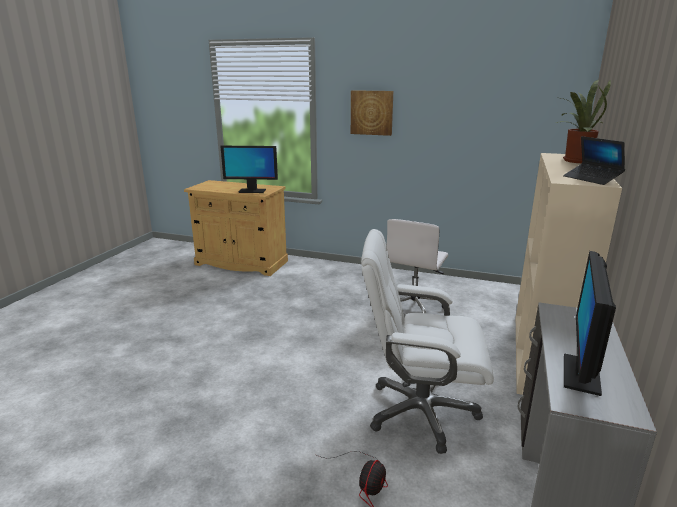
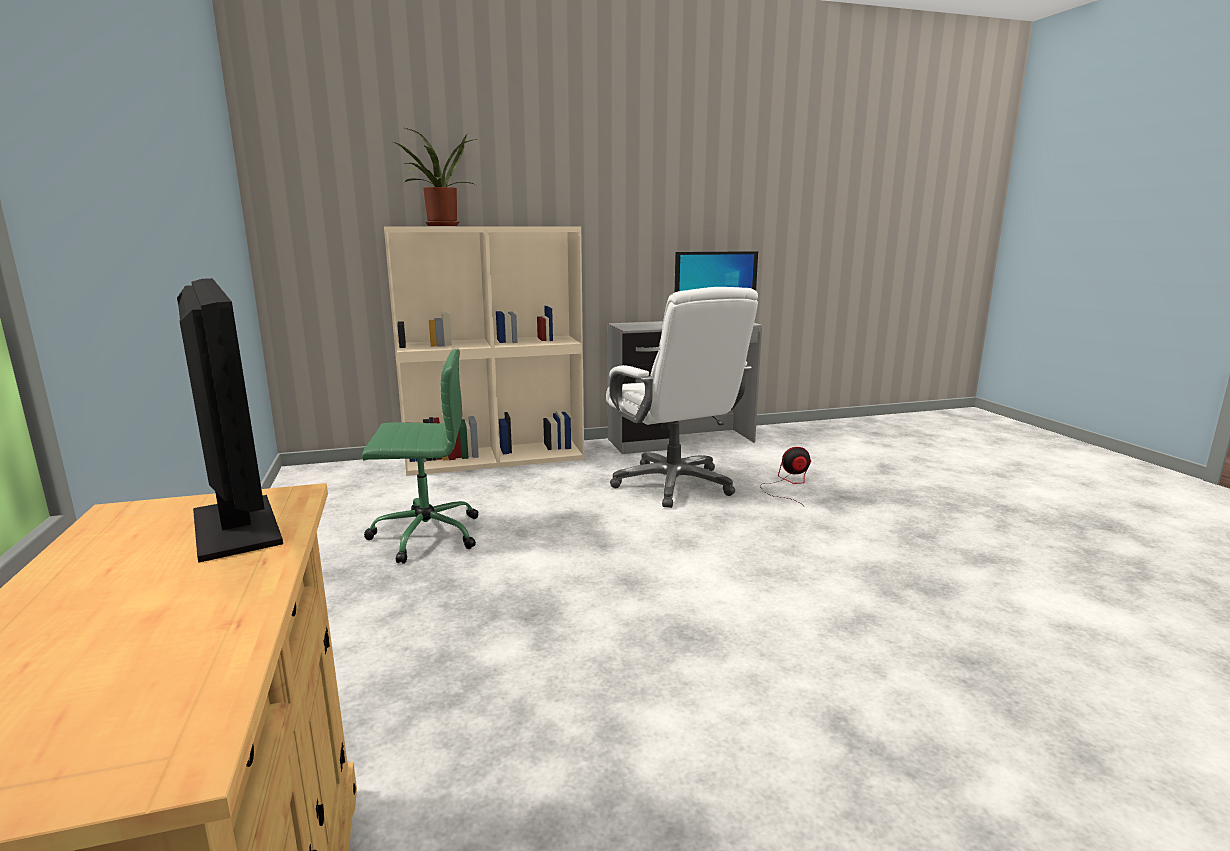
camera: 125 degrees left, 5 degrees down
picture [351,90,393,136] -> none
white office chair [387,219,448,313] -> green office chair [362,349,479,564]
laptop [563,136,625,185] -> none

